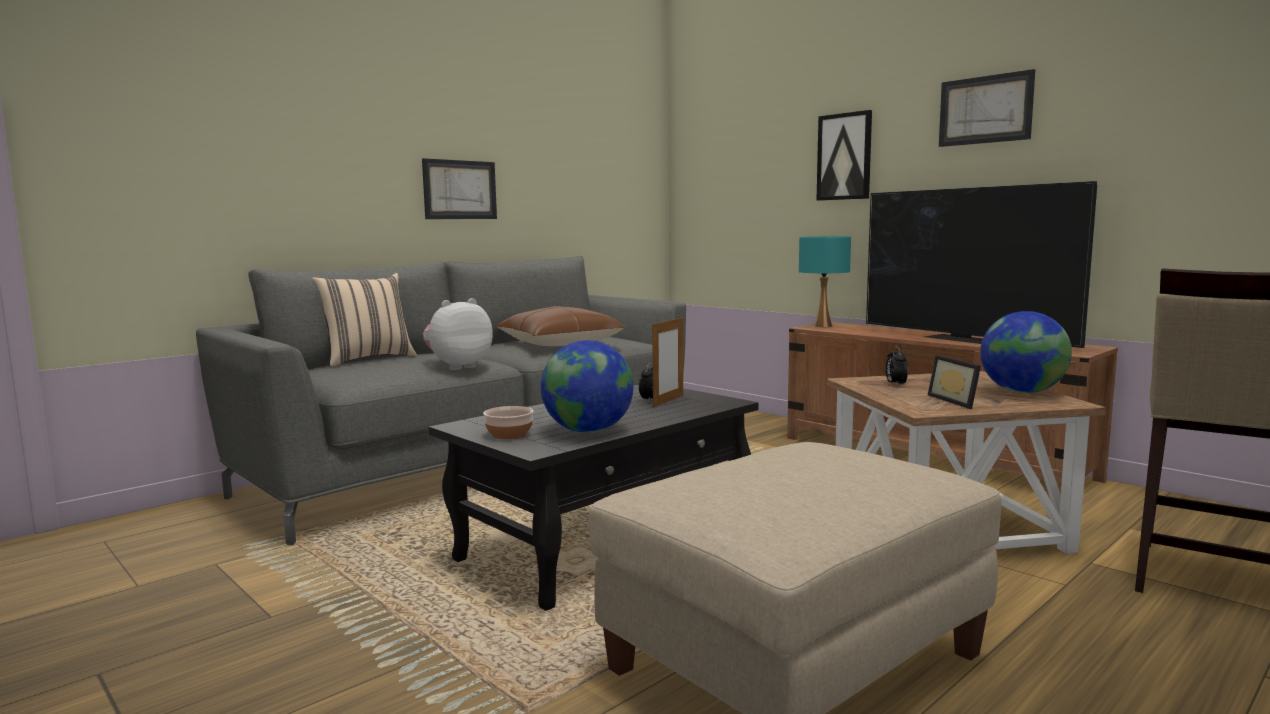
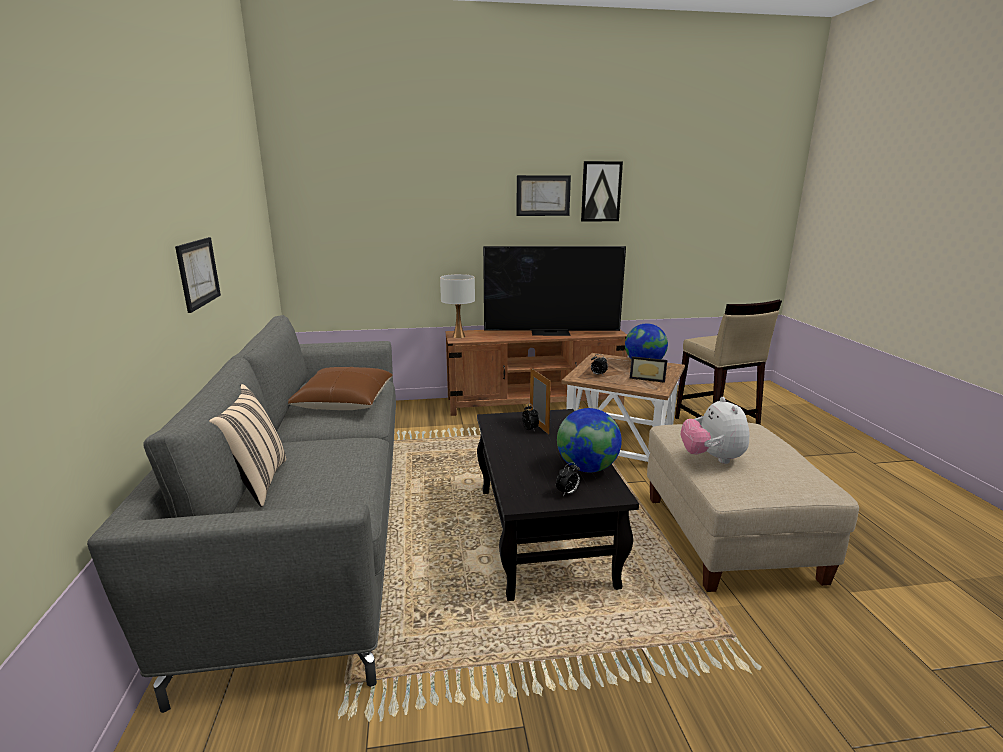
camera: 55 degrees left, 10 degrees up
plush toy [423,298,493,370] -> plush toy moved to [680,397,750,464]
bowl [483,406,533,440] -> alarm clock [556,462,581,496]
turquoise table lamp [799,236,851,327] -> white table lamp [440,274,475,338]
picture [816,110,872,201] -> picture moved to [581,161,623,222]

